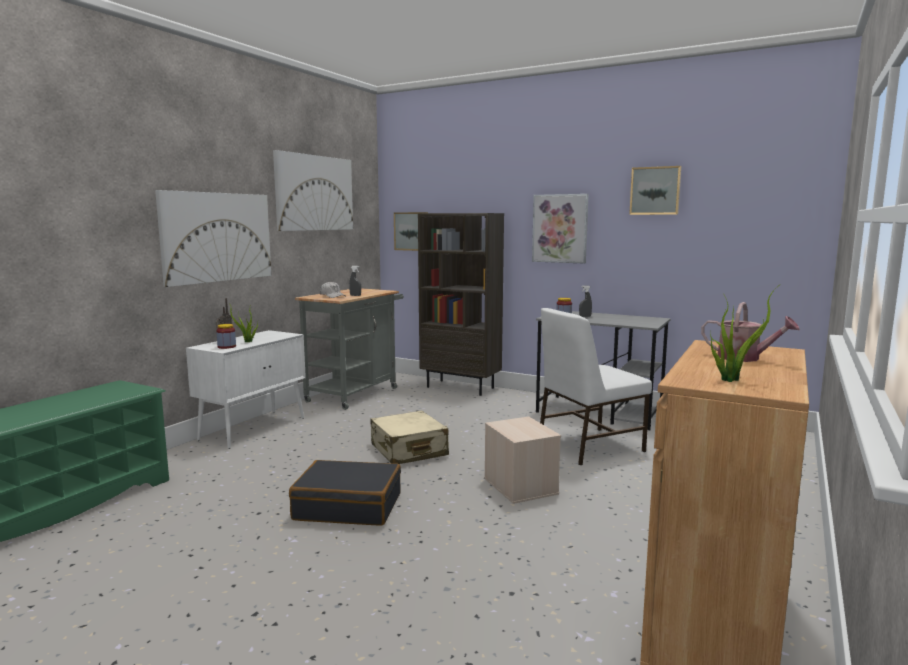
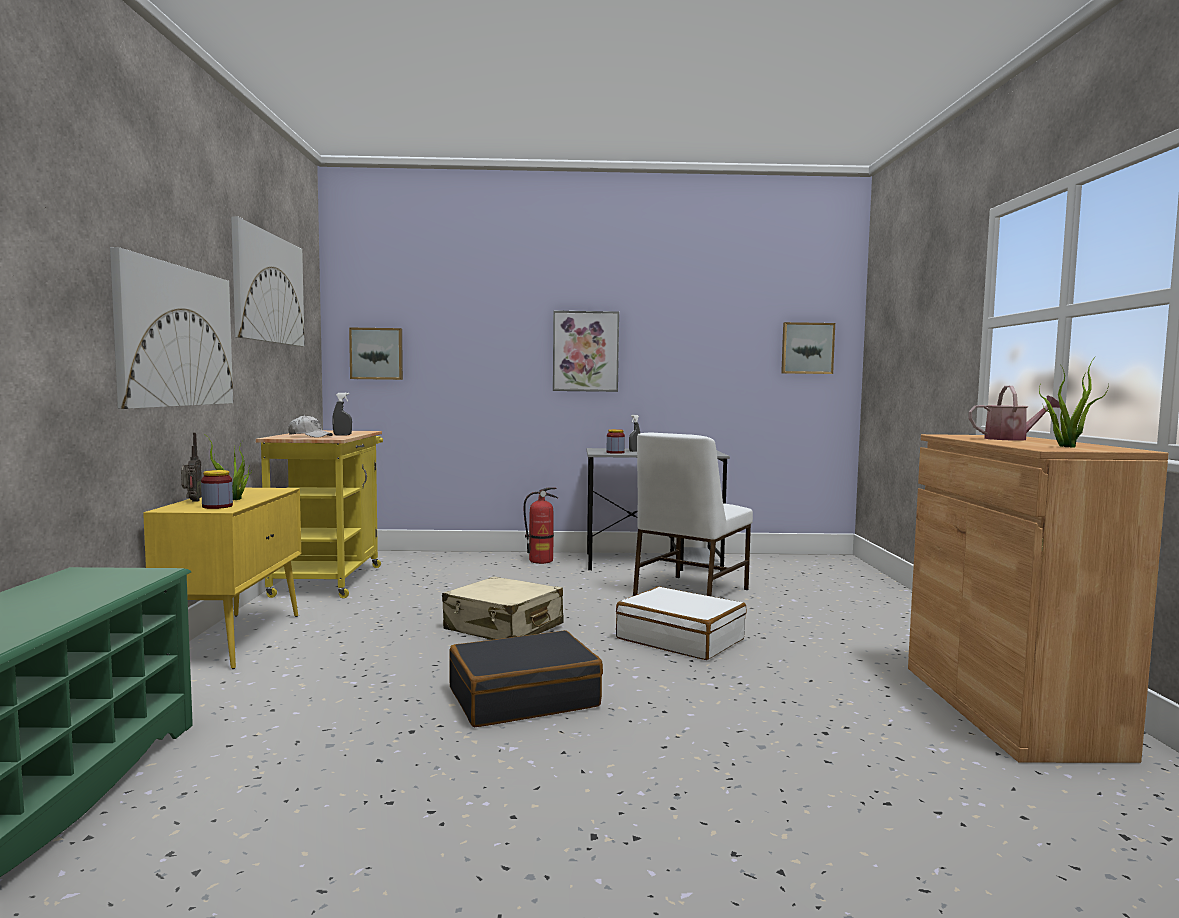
camera: 30 degrees left, 5 degrees down
white cabinet [186,330,306,449] -> yellow cabinet [143,488,301,669]
grey cart [295,288,404,410] -> yellow cart [256,430,383,598]
brown bookcase [418,213,504,396] -> none
beige storage box [484,416,561,504] -> white suitcase [616,586,747,660]
picture [629,166,681,215] -> picture moved to [781,322,835,374]
none -> fire extinguisher [524,487,558,564]

